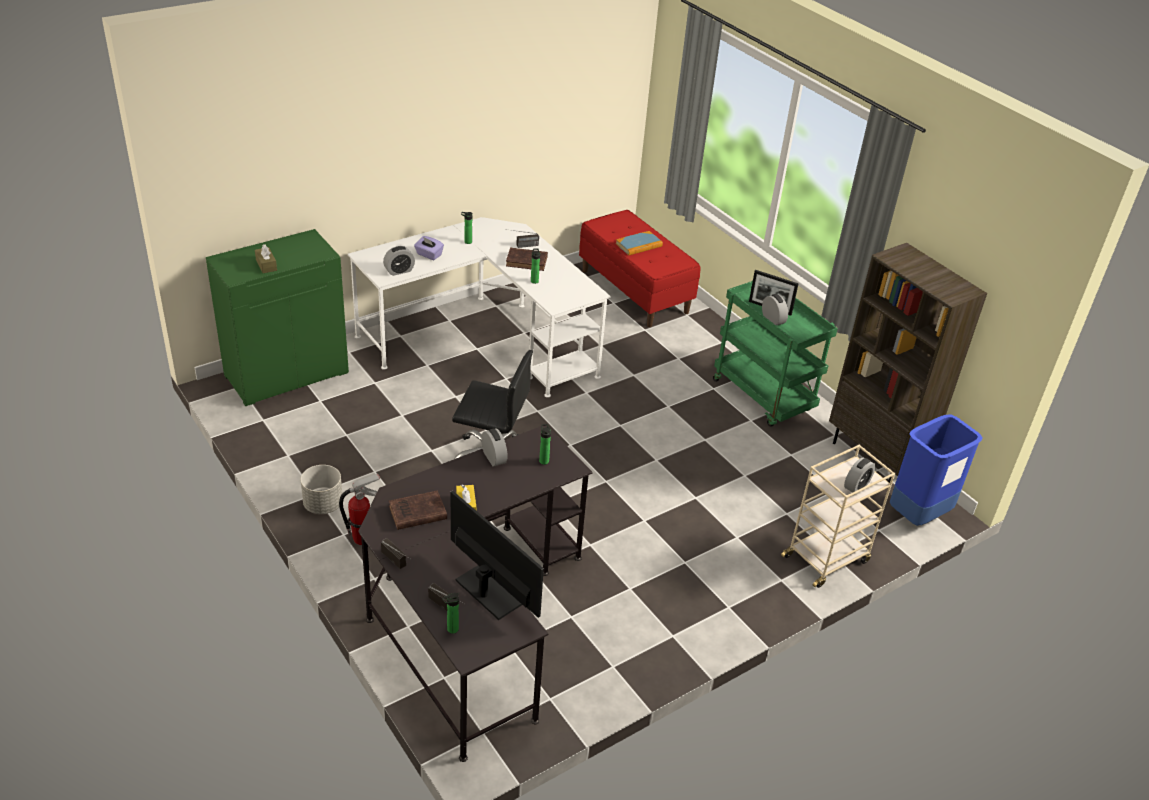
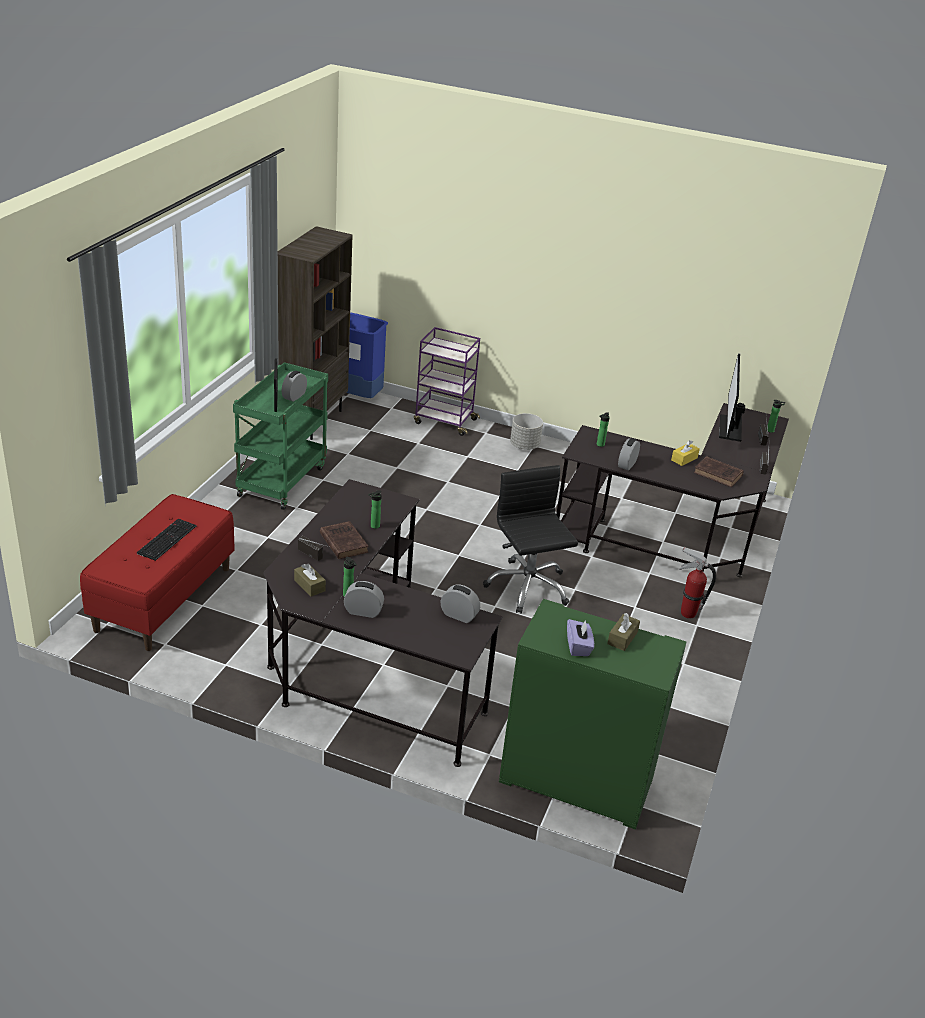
camera: 125 degrees left, 5 degrees down
grey planter [301,465,342,514] -> grey planter moved to [510,413,543,450]
white desk [348,217,611,398] -> black desk [263,479,503,767]
purple tissue box [414,236,444,260] -> purple tissue box moved to [567,619,594,656]
book [616,231,663,255] -> keyboard [137,518,197,561]
beige cart [781,445,895,588] -> purple cart [414,327,480,436]
alarm clock [844,458,876,493] -> alarm clock moved to [344,581,384,618]
none -> brown tissue box [294,564,326,597]

